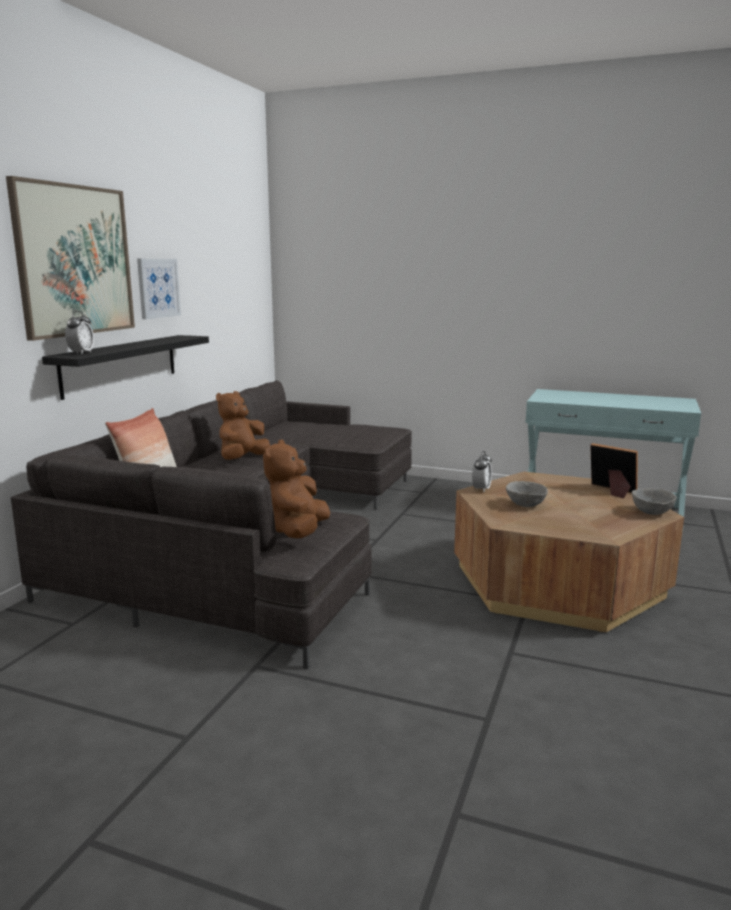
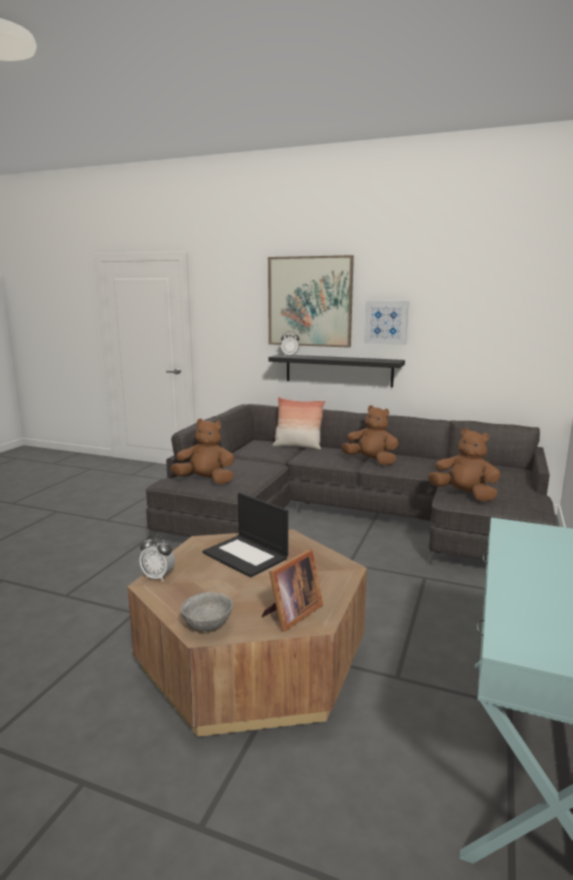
camera: 90 degrees right, 0 degrees up
alarm clock [472,451,492,492] -> alarm clock moved to [139,535,175,582]
grey bowl [506,481,548,507] -> laptop [202,492,288,578]
none -> brown plush toy [428,428,501,501]

